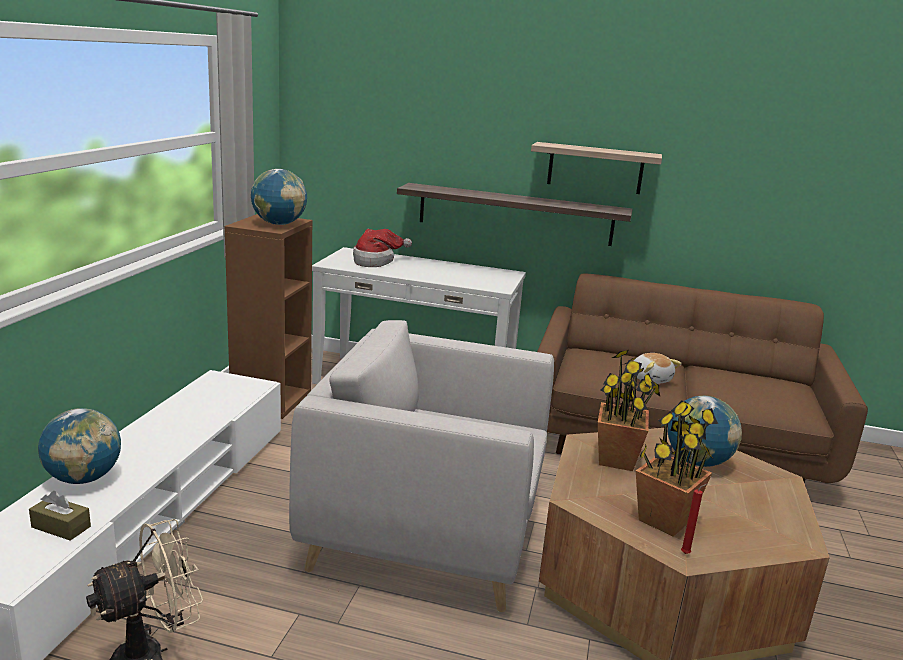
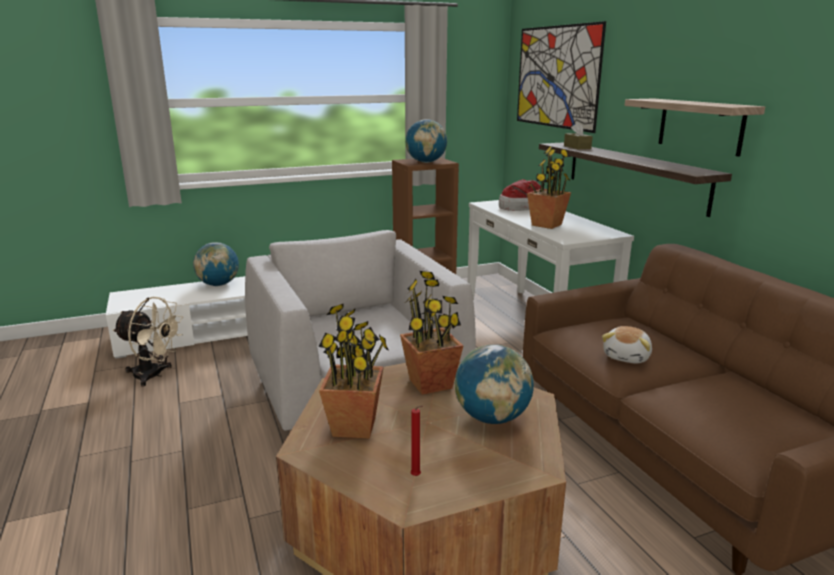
camera: 55 degrees right, 0 degrees up
brown tissue box [29,491,91,541] -> brown tissue box moved to [564,122,593,149]
red candle [681,484,707,554] -> red candle moved to [411,406,423,476]
none -> picture [517,21,606,133]
none -> potted plant [527,146,571,229]

